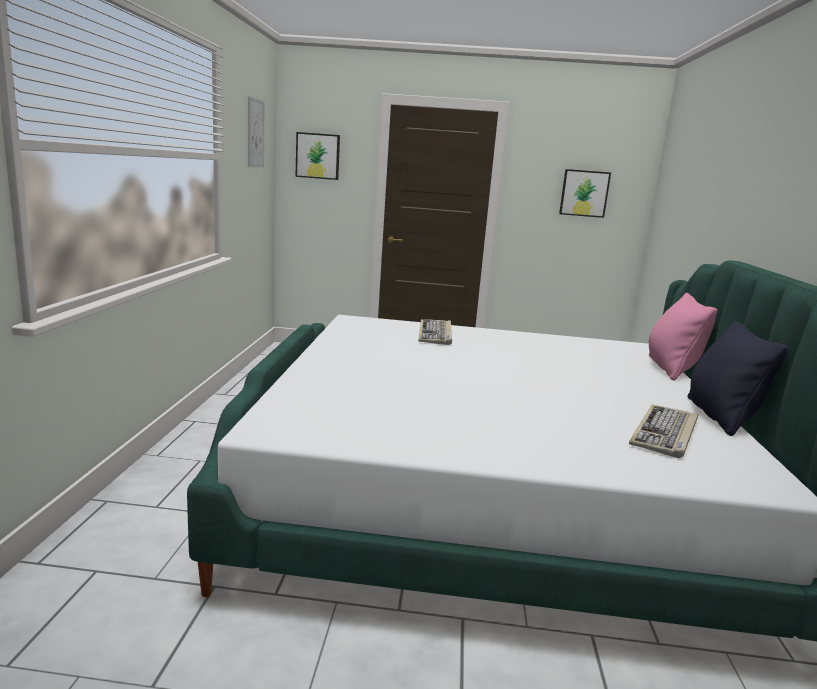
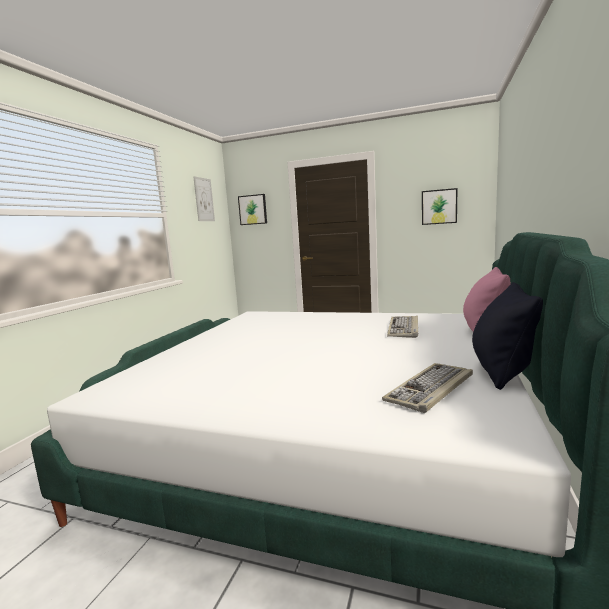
camera: 15 degrees right, 5 degrees down
keyboard [419,319,452,345] -> keyboard moved to [387,316,418,338]

